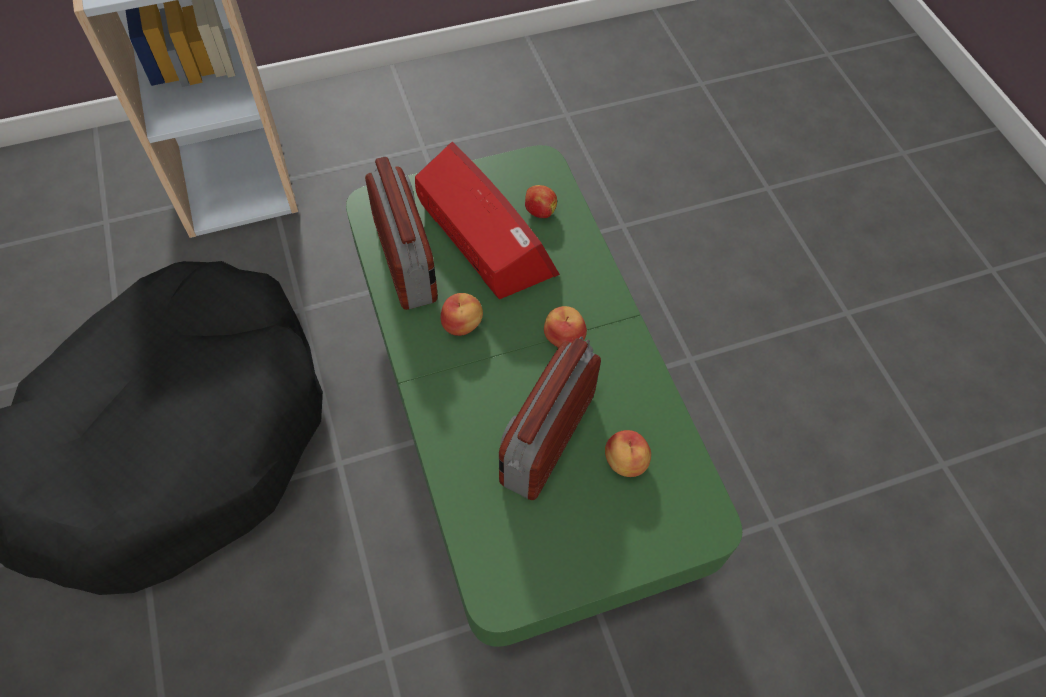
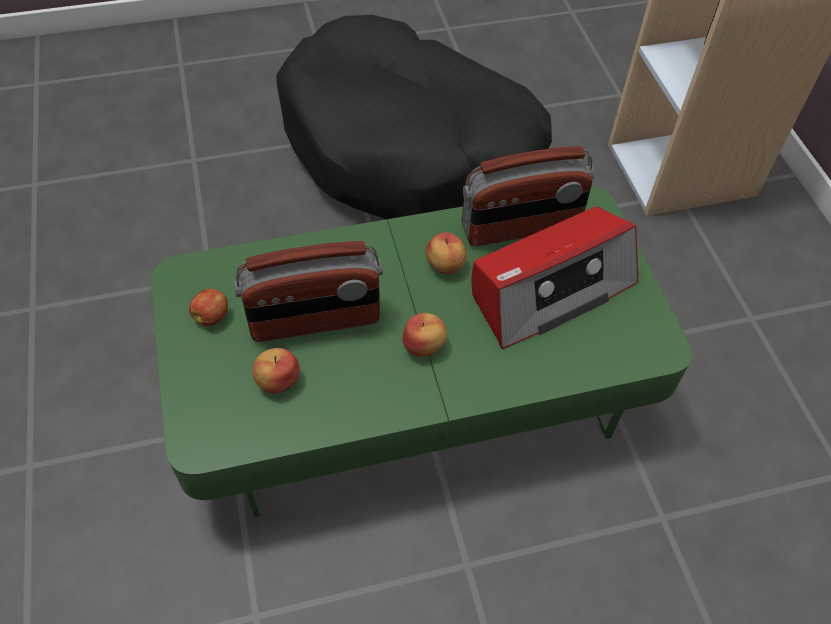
camera: 95 degrees right, 5 degrees down
radio [499,336,601,500] -> radio turned 135 degrees clockwise [234,241,383,342]
apple [525,185,557,218] -> apple moved to [189,289,228,326]

